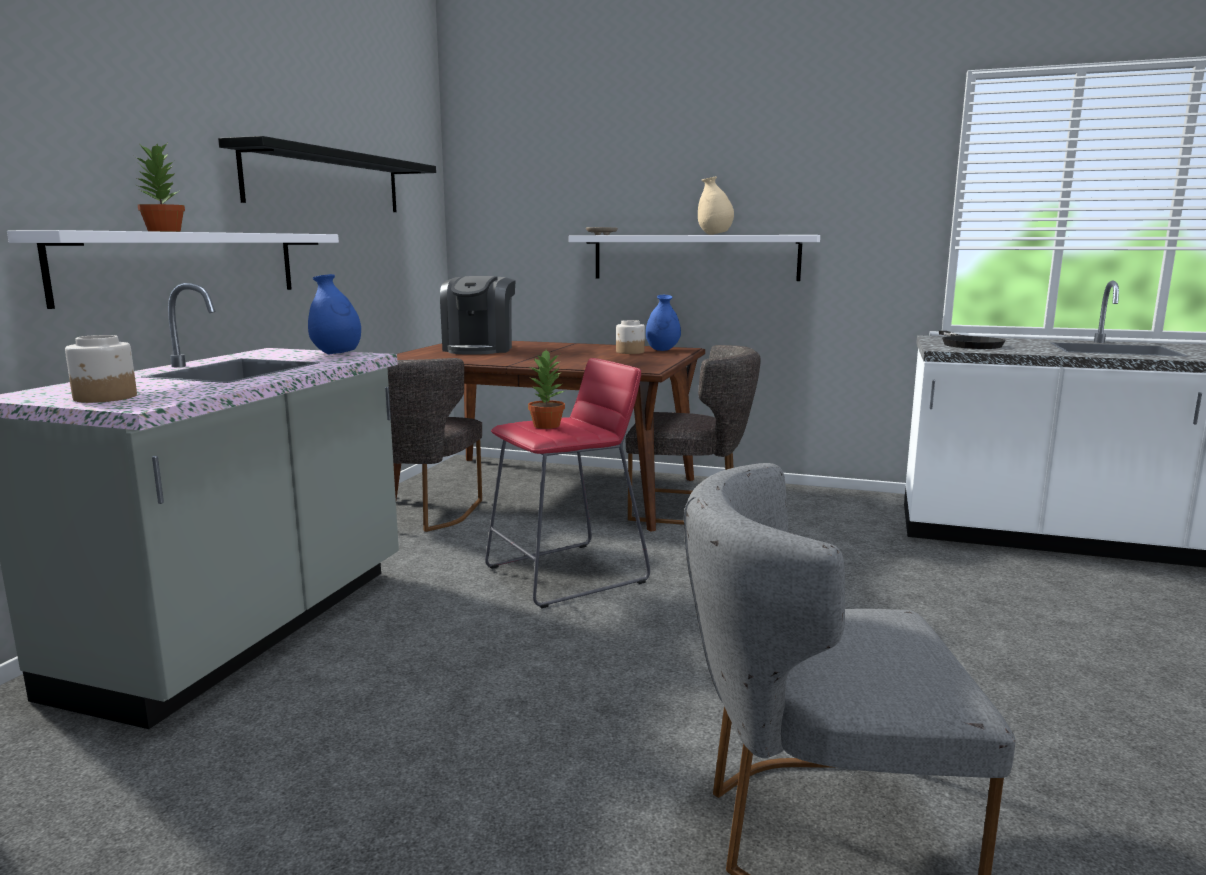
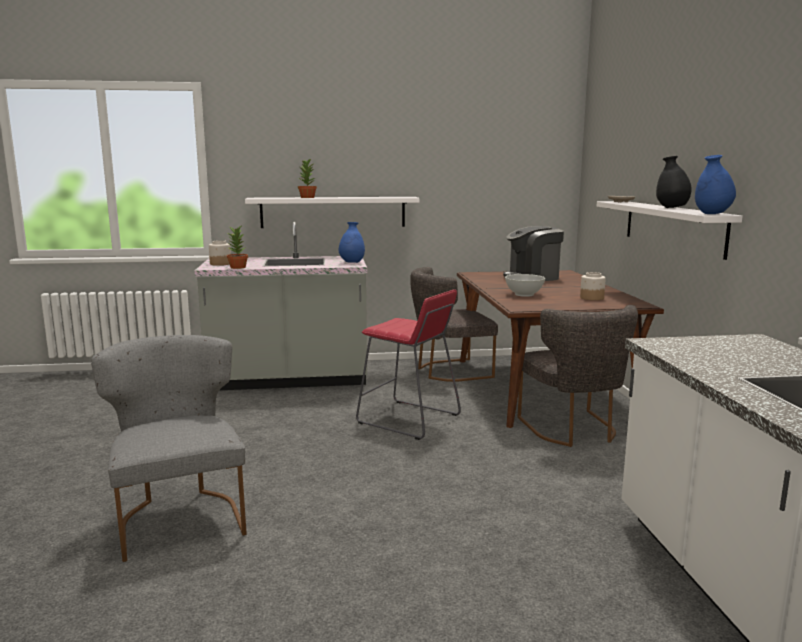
camera: 65 degrees right, 0 degrees up
black shelf [218,136,436,212] -> none
potted plant [528,350,565,429] -> potted plant moved to [227,226,248,269]
blue vase [646,295,681,351] -> blue vase moved to [695,155,736,214]
beige vase [698,176,734,235] -> black vase [656,156,692,208]
black frying pan [939,331,1006,349] -> none
none -> white bowl [505,274,545,297]

